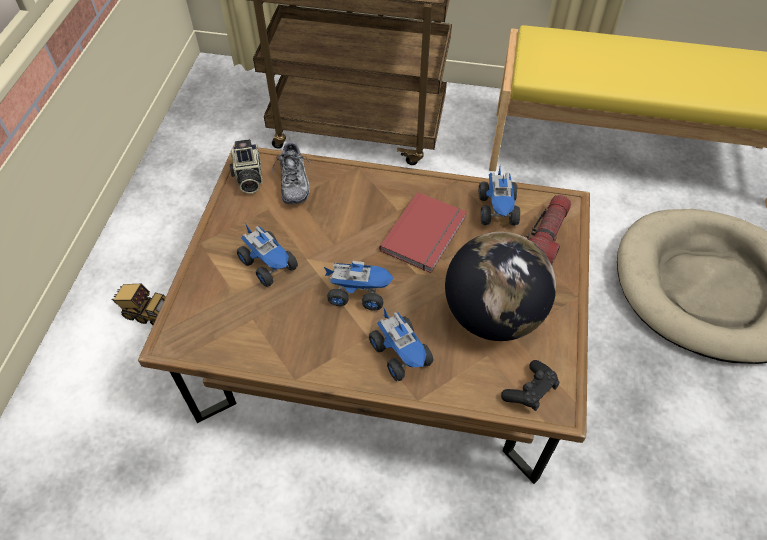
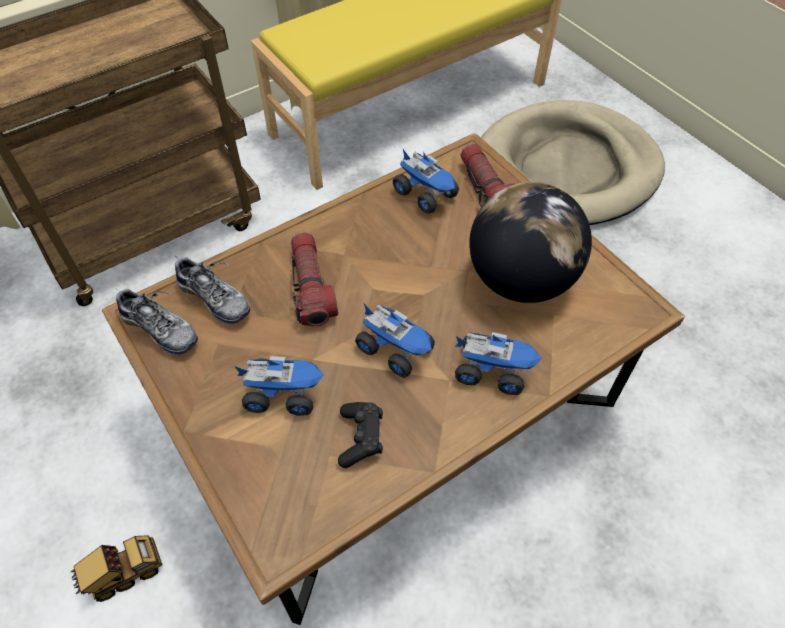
camera: 45 degrees left, 0 degrees up
camera [230,139,263,194] -> shoe [115,288,198,355]
toy truck [324,261,394,310] -> toy truck turned 75 degrees clockwise [355,304,435,378]
red book [379,192,466,273] -> none
black game controller [501,360,559,411] -> black game controller moved to [338,402,383,468]
none -> flashlight [291,232,338,326]

